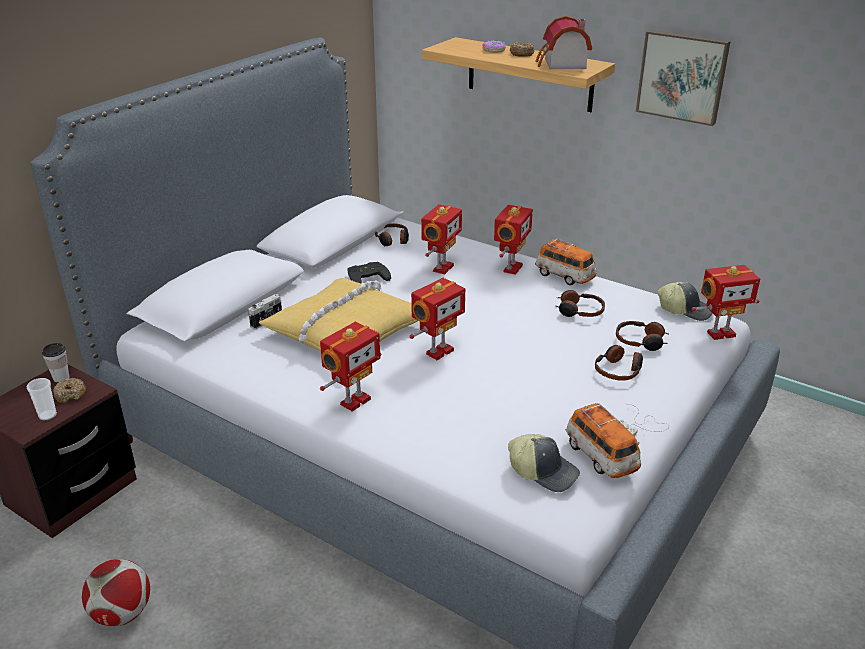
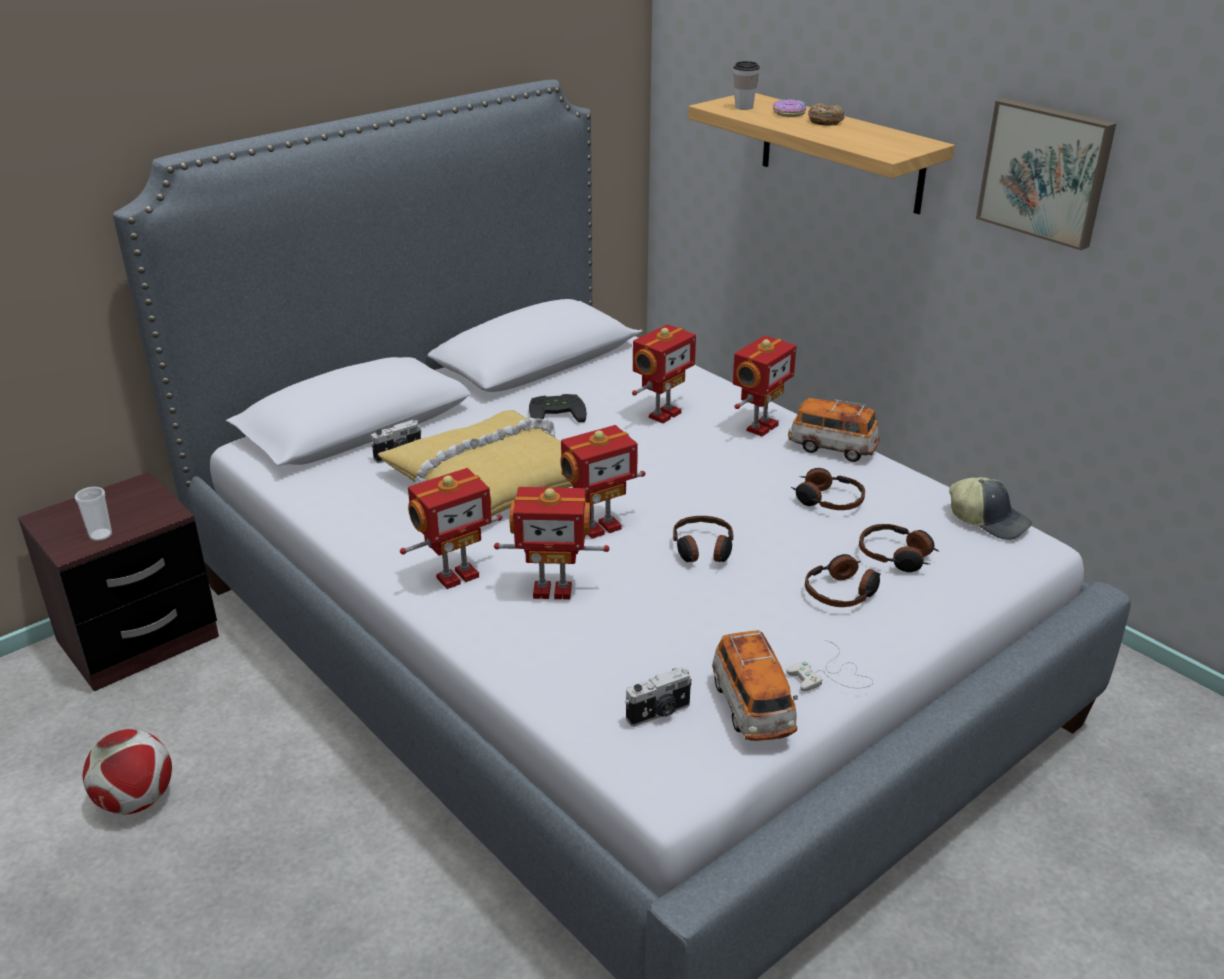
camera: 15 degrees right, 0 degrees up
cup [42,343,69,383] -> cup moved to [733,61,760,110]
donut [53,378,86,403] -> none
headphones [375,223,409,246] -> headphones moved to [673,516,733,562]
cap [508,434,580,492] -> camera [625,667,692,727]
toy house [535,16,592,69] -> none
toy car [535,238,597,285] -> toy car turned 150 degrees clockwise [788,398,880,462]
toy robot [692,265,760,340] -> toy robot moved to [494,487,610,599]

